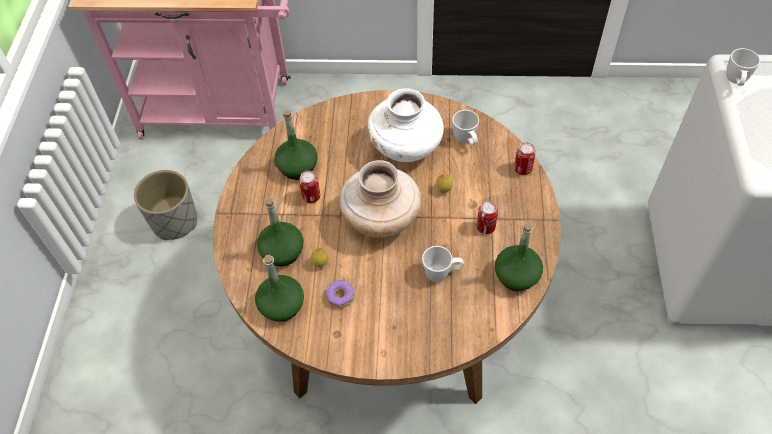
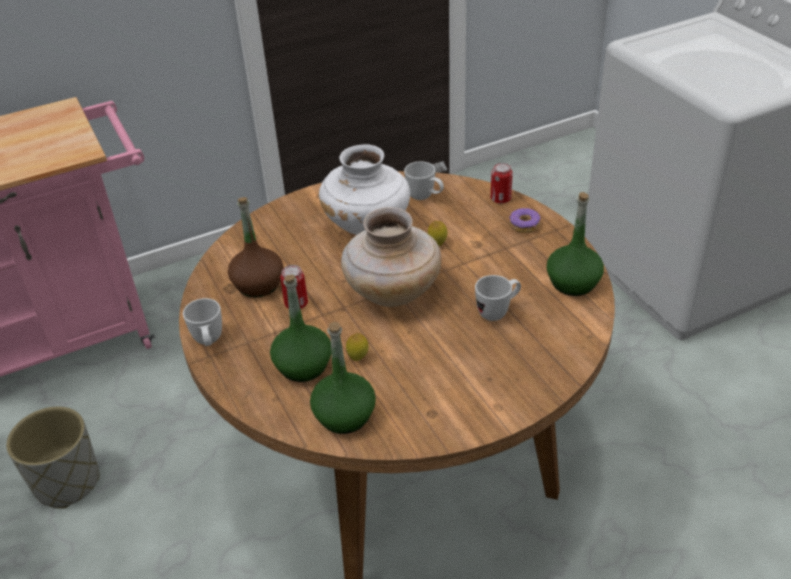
camera: 30 degrees left, 15 degrees down
green bottle [274,110,317,180] -> brown bottle [228,197,283,298]
donut [326,280,355,308] -> donut moved to [509,208,540,233]
can [476,201,498,234] -> none
white mug [726,48,760,86] -> white mug moved to [183,298,222,346]

